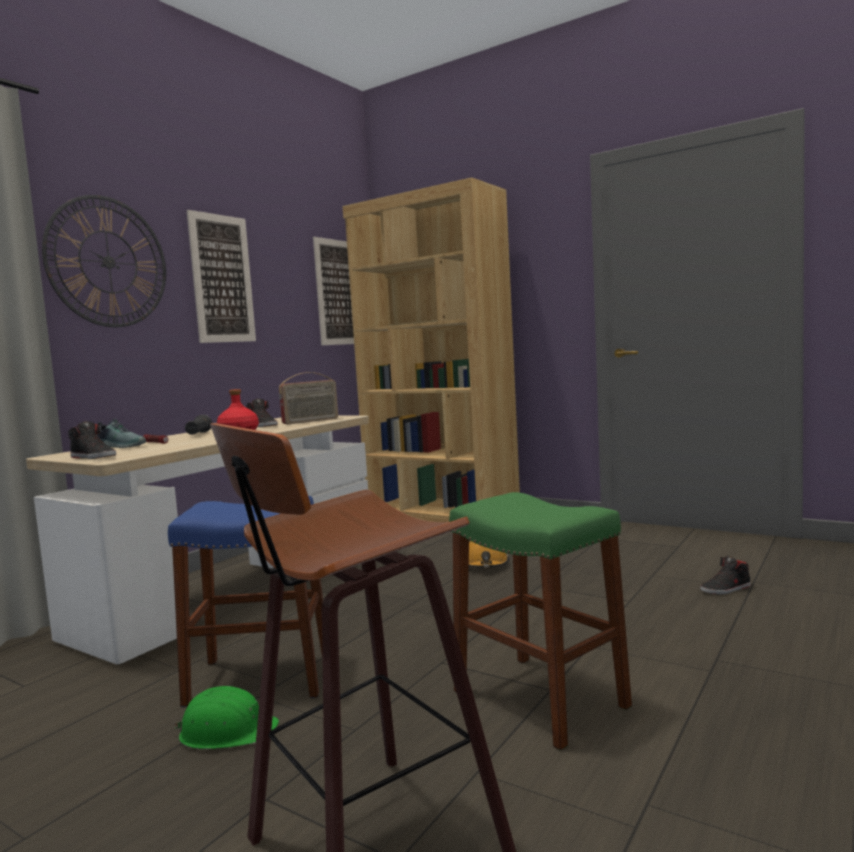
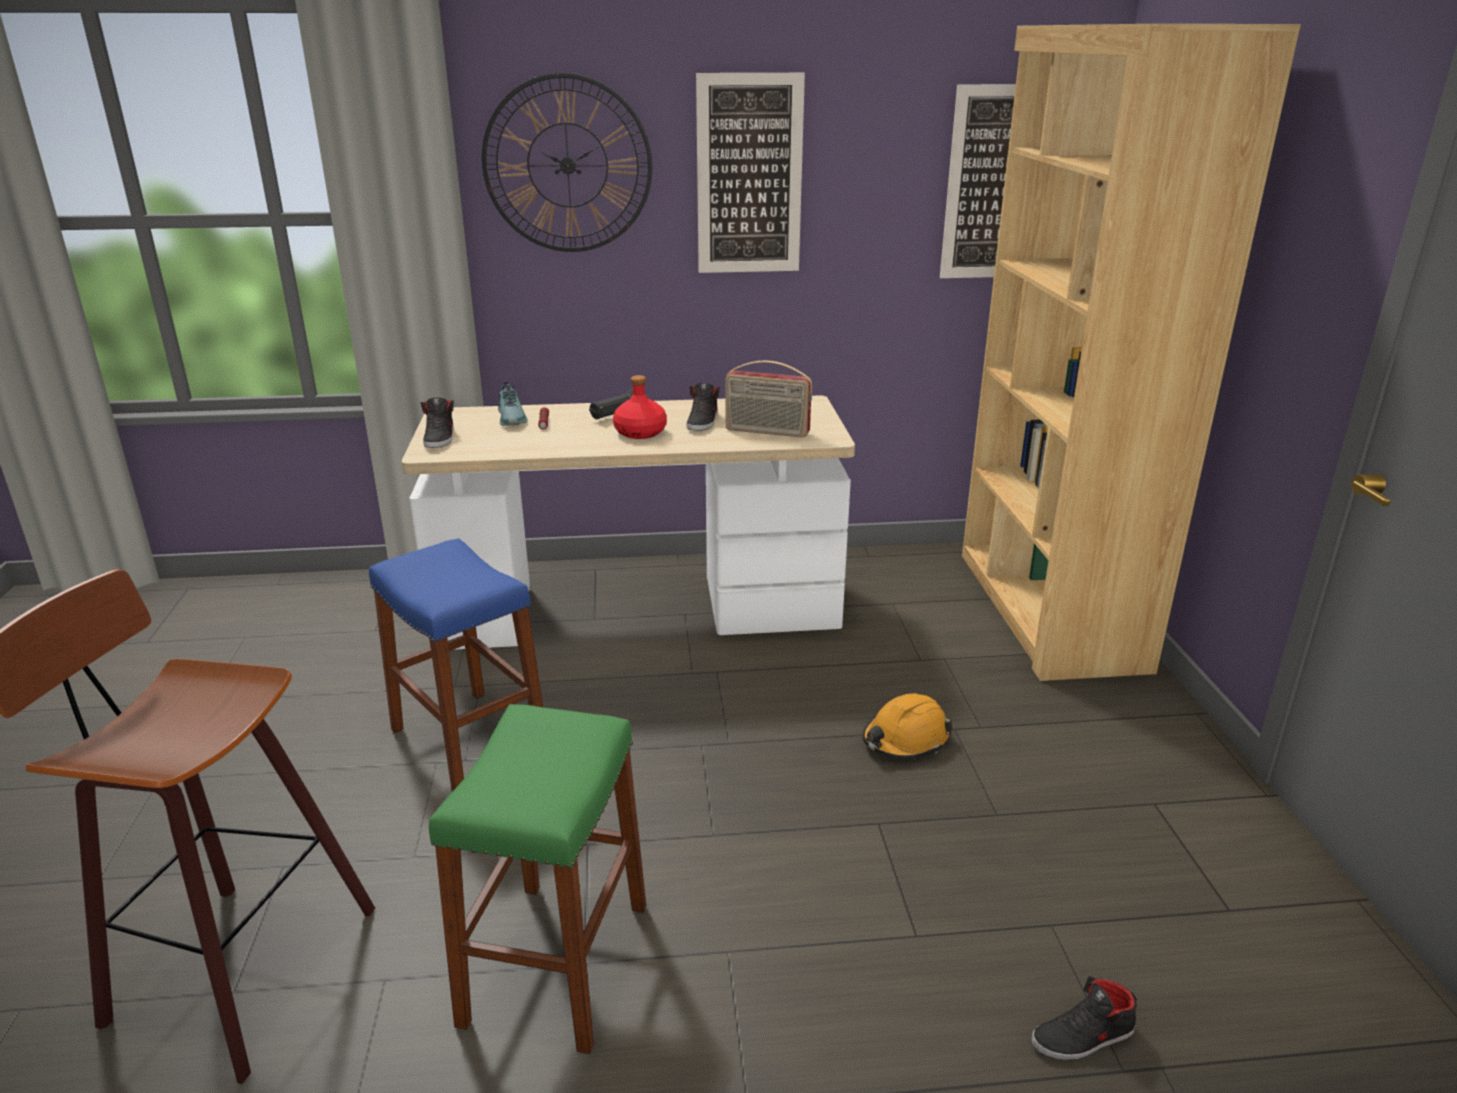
camera: 50 degrees right, 20 degrees up
green hard hat [174,686,279,749] -> none
black shoe [700,556,751,594] -> black shoe turned 45 degrees counterclockwise [1031,976,1137,1060]

